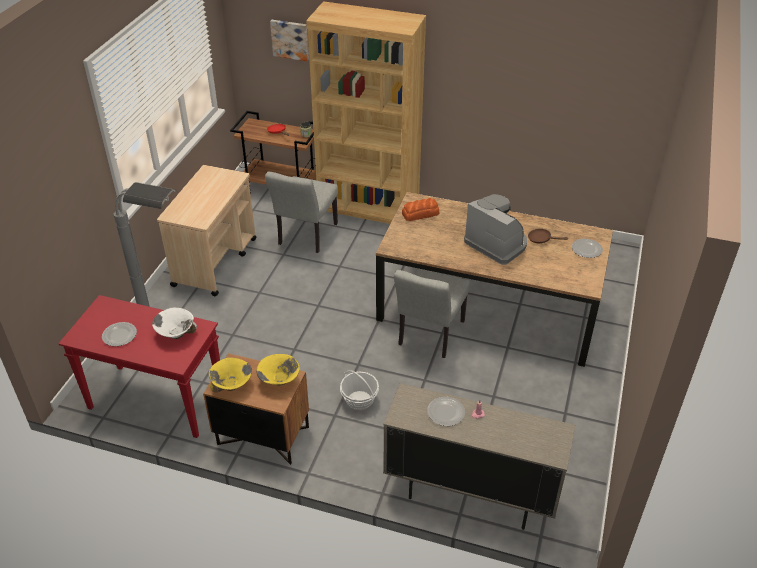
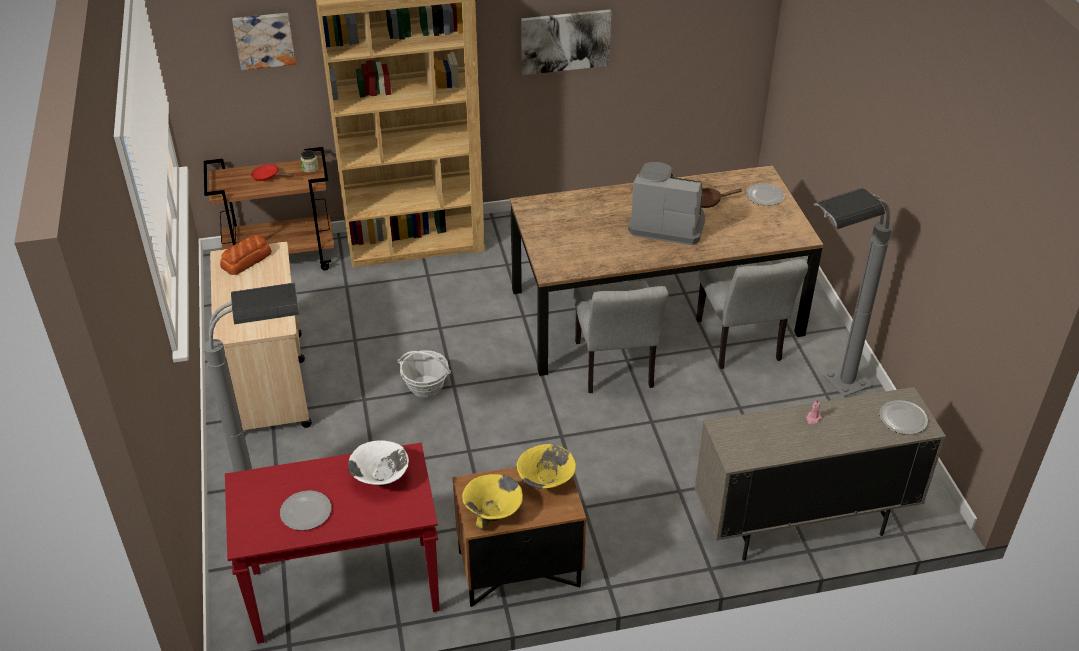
camera: 30 degrees left, 0 degrees up
grey chair [265,172,338,253] -> grey chair moved to [696,259,808,369]
basket [340,370,379,410] -> basket moved to [398,350,451,398]
bread [402,198,439,221] -> bread moved to [220,234,272,275]
plate [427,397,465,426] -> plate moved to [879,400,928,435]
none -> picture [521,9,611,75]
none -> grey floor lamp [811,188,892,397]

